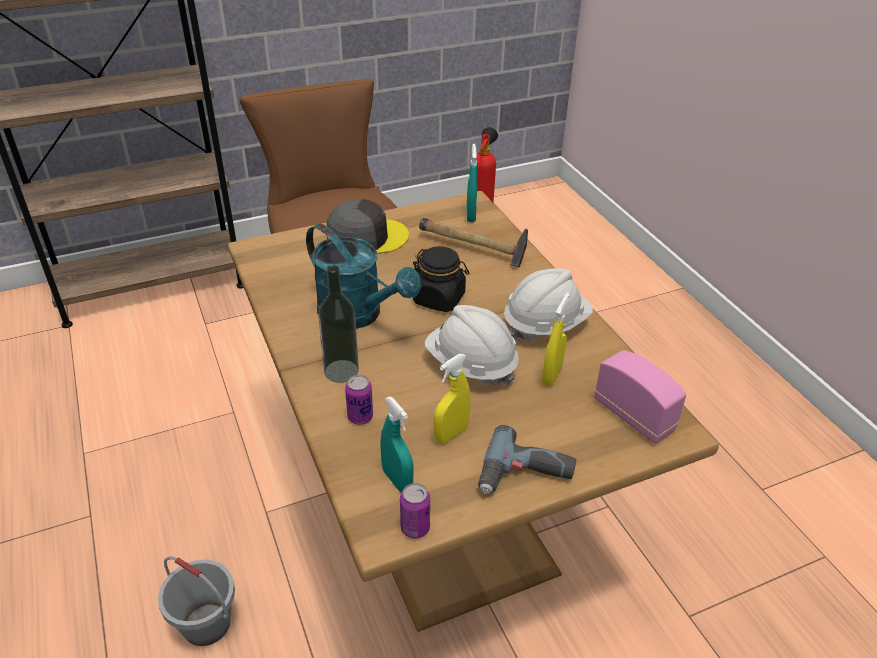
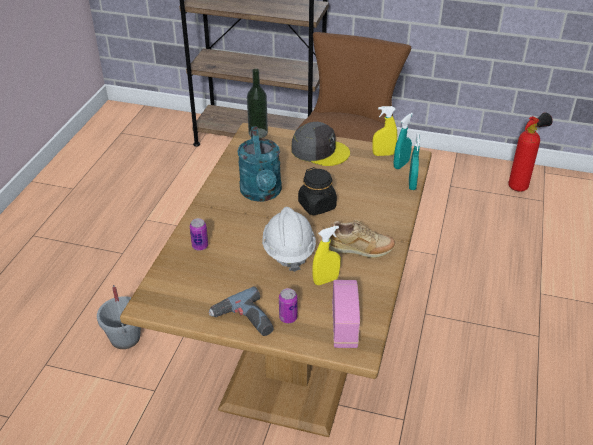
camera: 40 degrees right, 0 degrees up
bottle [318,265,359,383] -> bottle moved to [247,69,268,138]
turquoise spray bottle [381,396,414,493] -> turquoise spray bottle moved to [409,133,420,190]
can [400,483,430,539] -> can moved to [279,288,297,323]
hammer [419,218,528,267] -> none
yellow spray bottle [434,354,471,444] -> yellow spray bottle moved to [372,106,397,156]
white hard hat [504,268,593,342] -> beige shoe [329,220,396,258]

